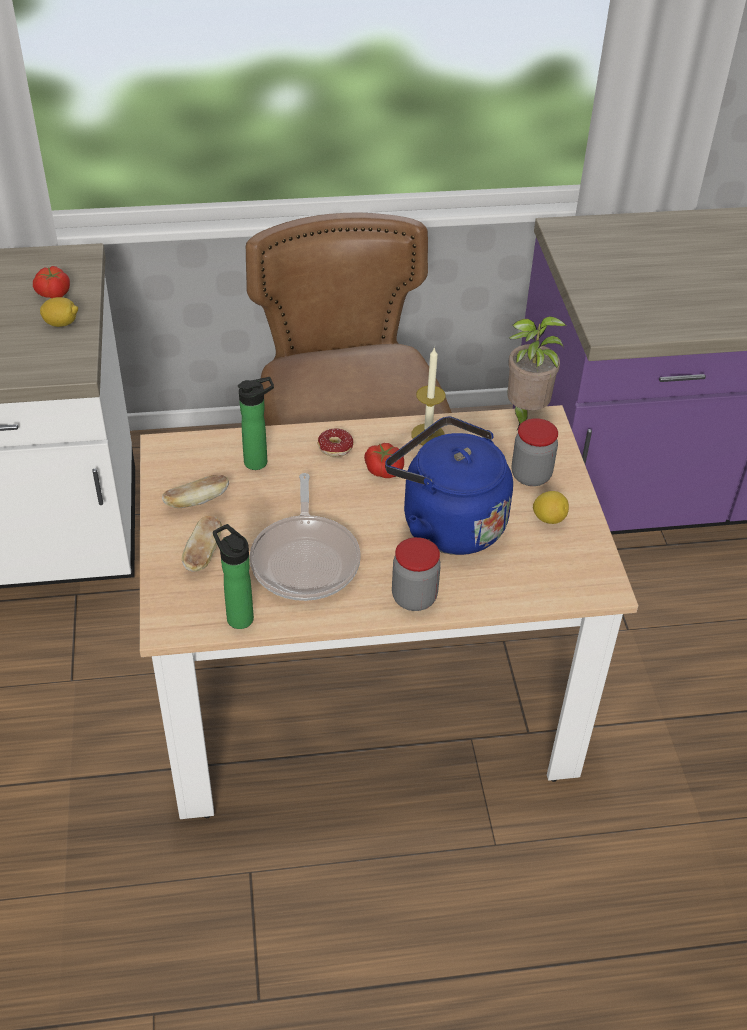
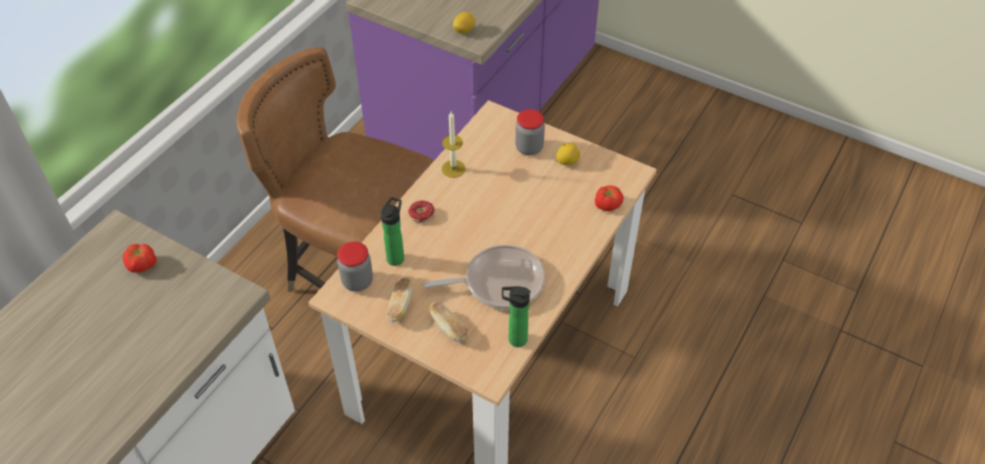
camera: 50 degrees left, 5 degrees up
lemon [40,297,78,327] -> lemon moved to [453,12,475,34]
frying pan [250,473,361,601] -> frying pan turned 45 degrees counterclockwise [423,245,545,310]
tomato [364,443,404,478] -> tomato moved to [595,186,624,211]
blue kettle [385,416,513,555] -> none
jar [392,537,441,611] -> jar moved to [337,242,373,292]
potted plant [507,316,566,430] -> none

